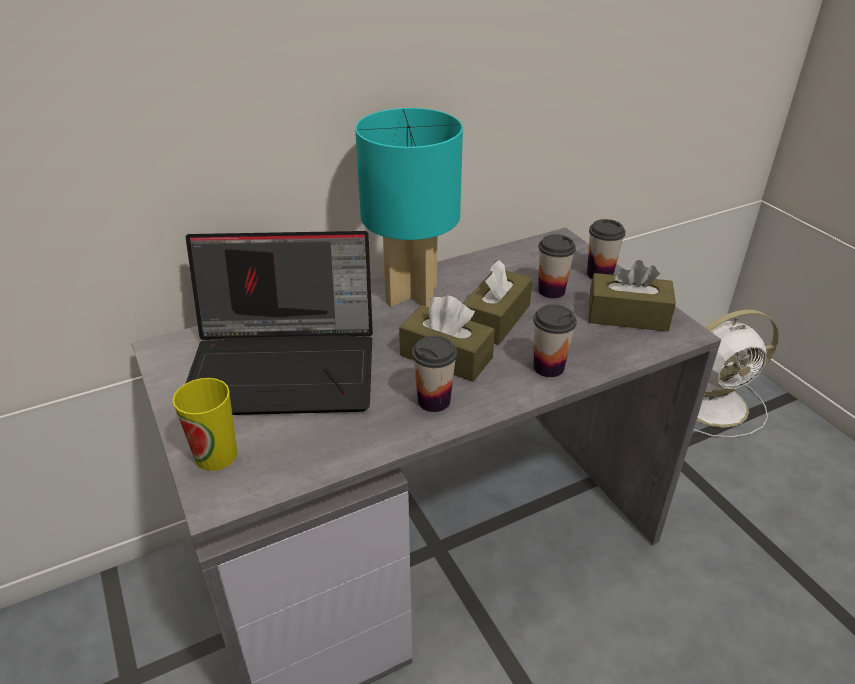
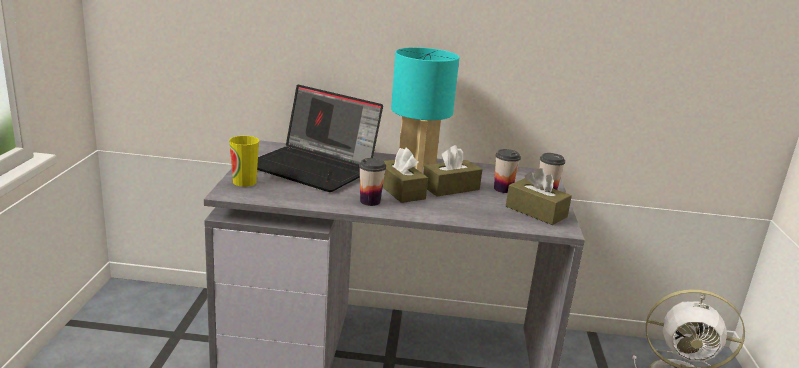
camera: 30 degrees right, 15 degrees down
cup [533,304,577,377] -> none

